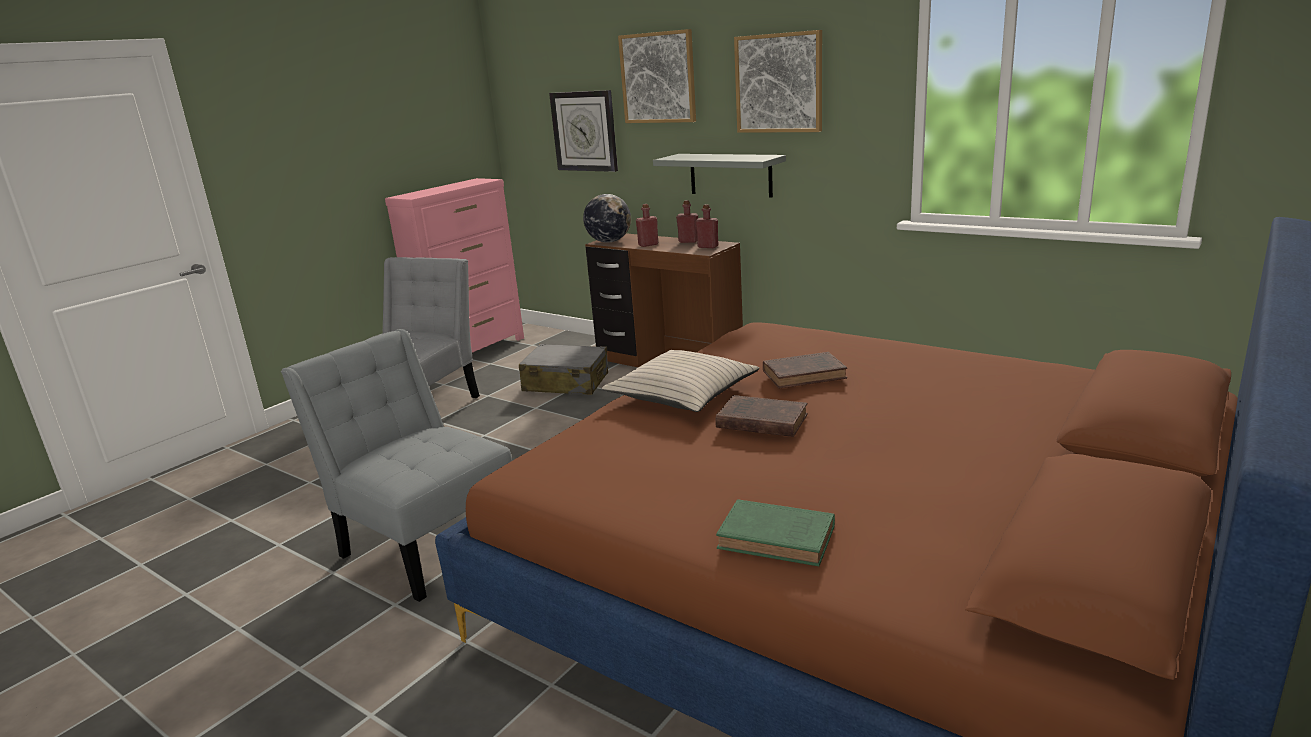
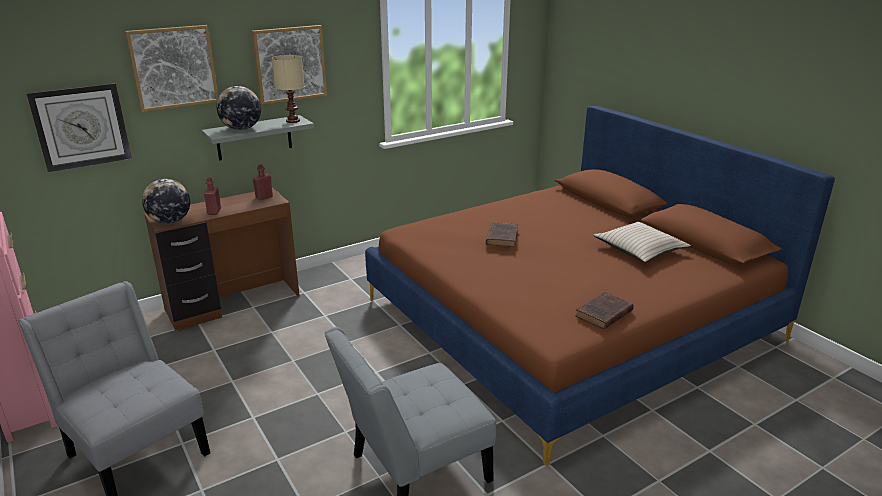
camera: 70 degrees left, 5 degrees up
grey suitcase [519,344,608,395] -> none
beige pillow [602,350,759,412] -> beige pillow moved to [593,222,691,262]
red bottle [676,200,698,243] -> none
brown book [715,395,808,437] -> brown book moved to [575,292,634,330]
green book [716,499,835,566] -> none
none -> globe [216,86,261,130]
none -> beige table lamp [272,55,304,123]

